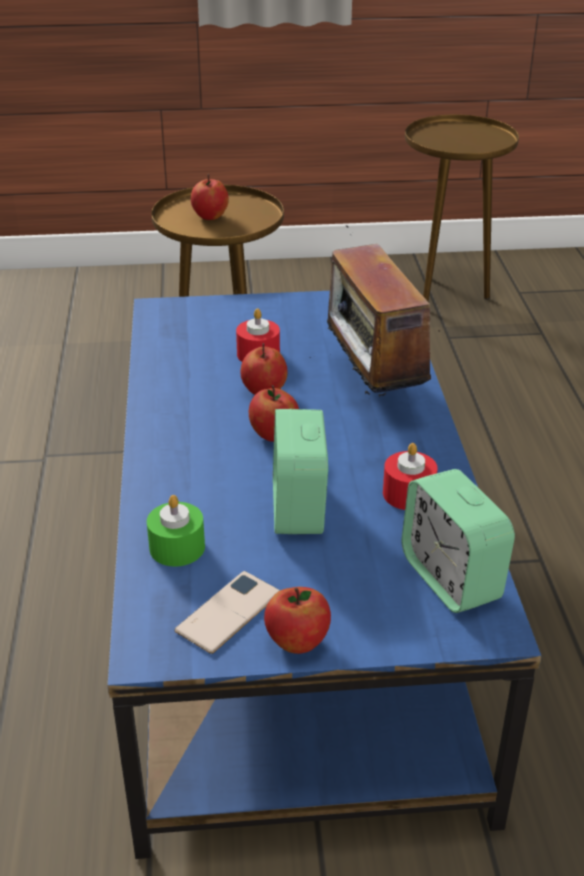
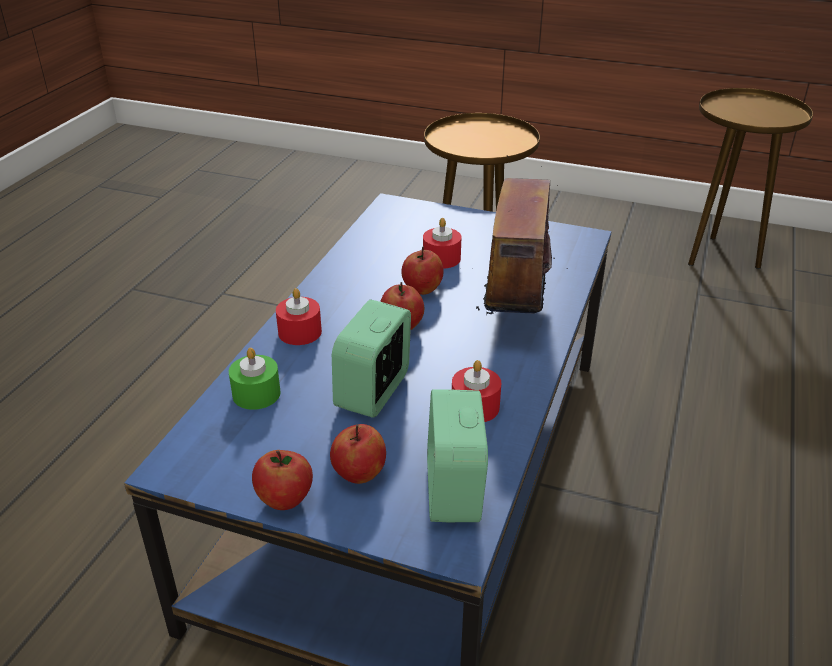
camera: 25 degrees right, 0 degrees up
phone [174,571,280,654] -> none
apple [191,174,229,220] -> apple moved to [330,424,386,484]
none -> red candle [276,288,322,345]

